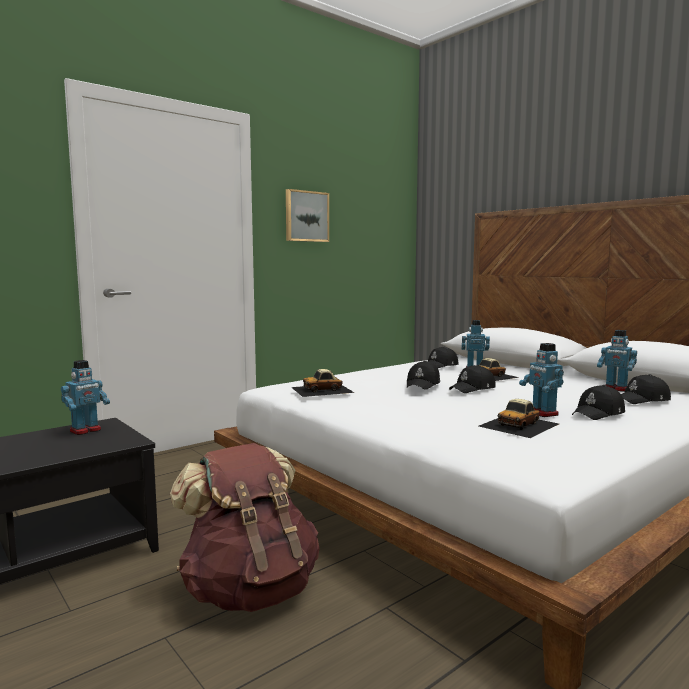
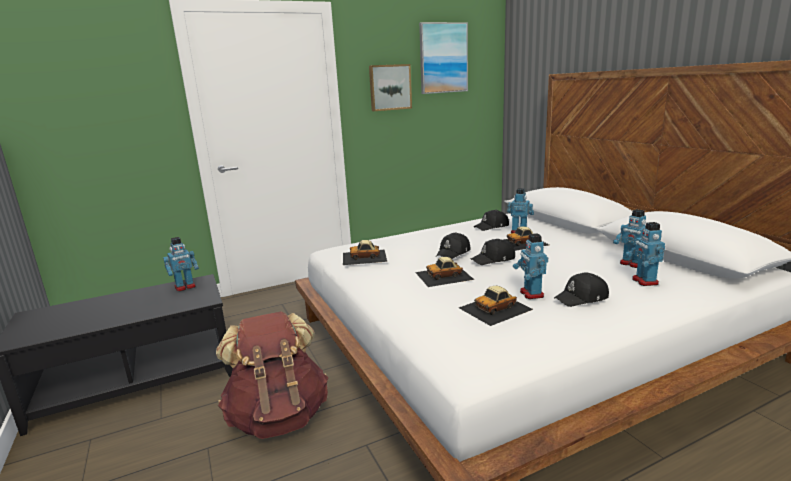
camera: 15 degrees right, 10 degrees up
black cap [621,374,671,404] -> toy robot [625,222,665,286]
none -> toy car [415,257,474,287]
none -> picture [419,22,468,94]

